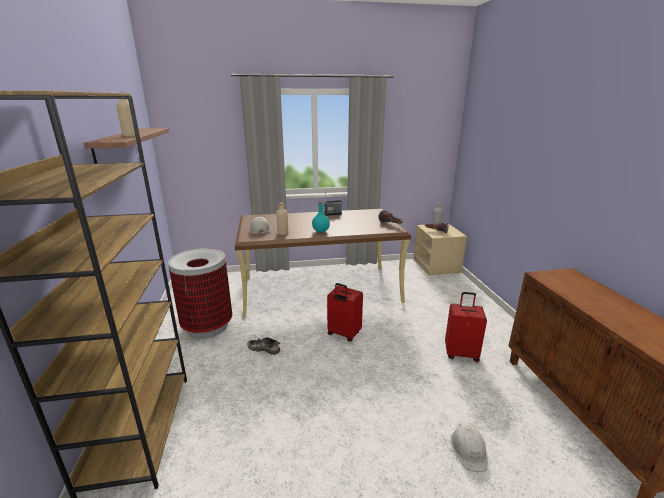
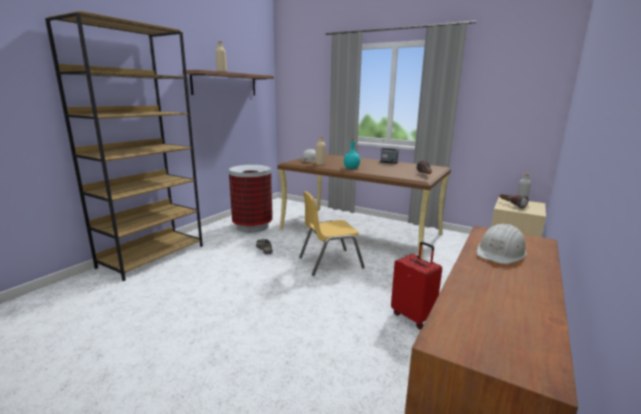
camera: 40 degrees right, 5 degrees down
red suitcase [327,283,363,342] -> yellow chair [299,191,365,276]
white hard hat [451,424,487,472] -> white hard hat moved to [477,223,527,264]

